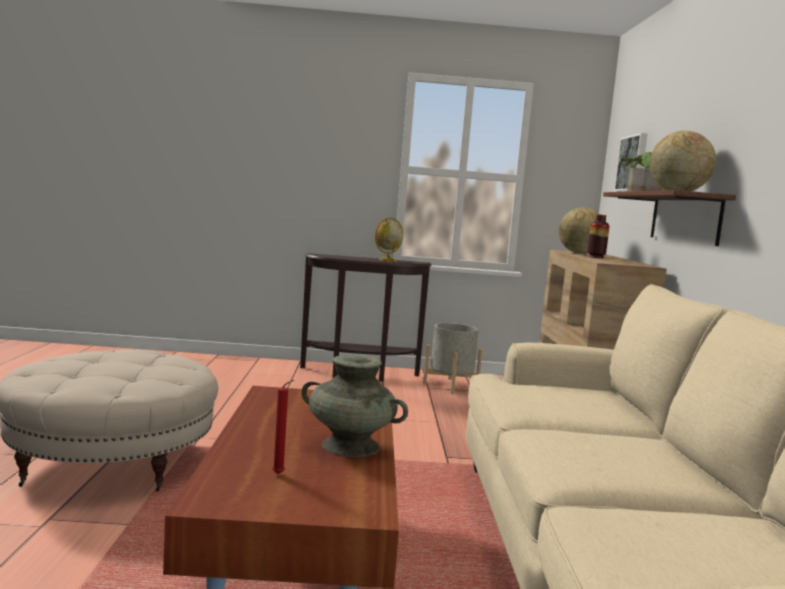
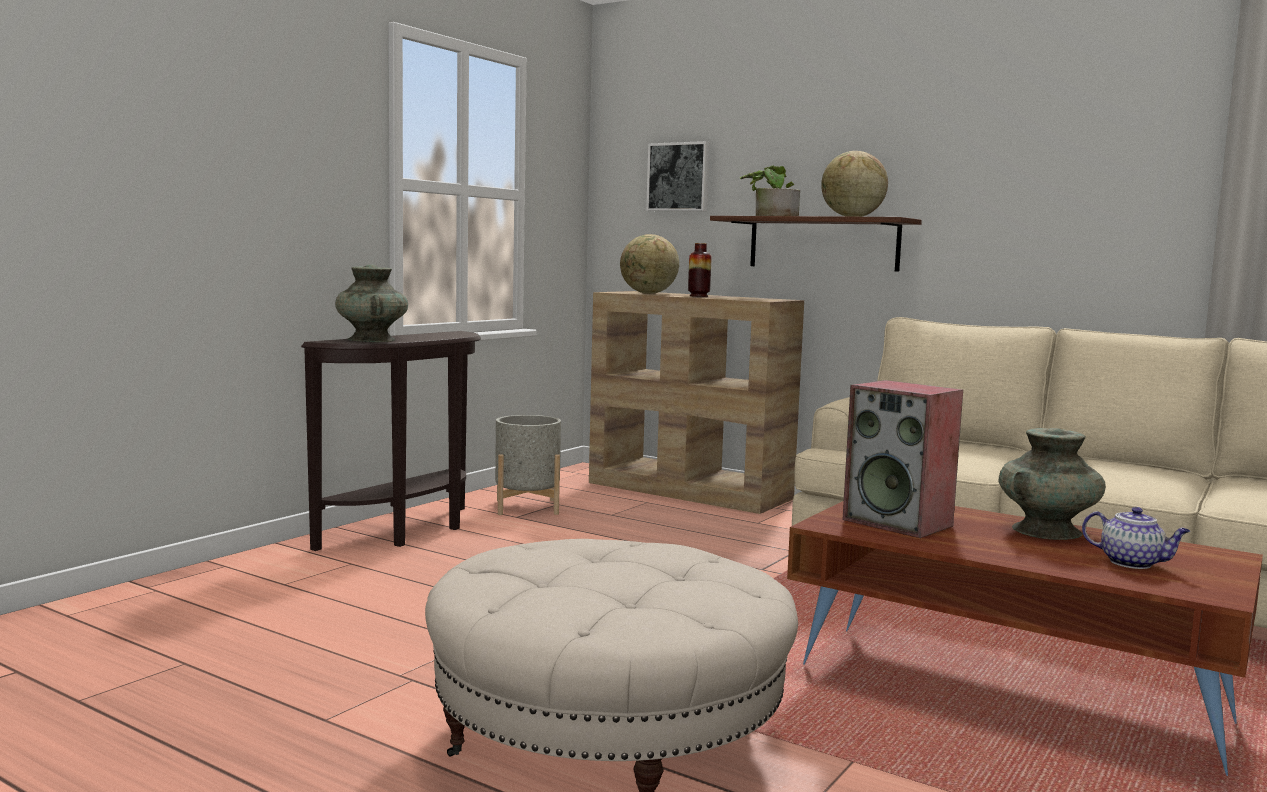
camera: 55 degrees left, 0 degrees up
red candle [272,380,294,474] -> teapot [1082,507,1190,569]
globe [375,217,403,262] -> none
none -> turquoise vase [335,264,408,342]
none -> speaker [842,380,963,538]

